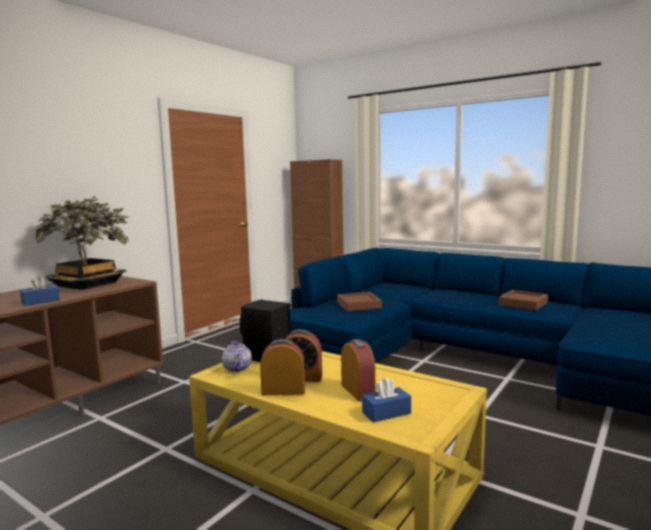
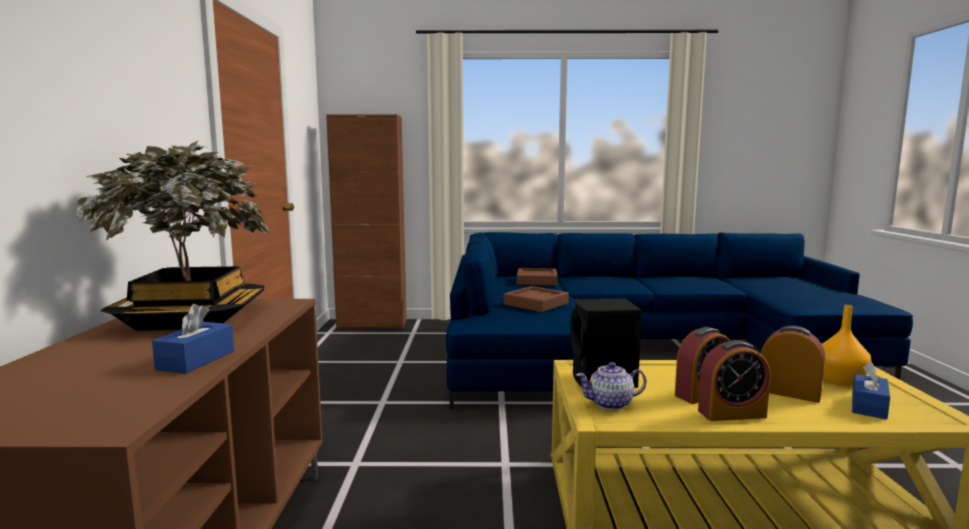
camera: 35 degrees left, 0 degrees up
teapot [222,341,252,372] -> teapot turned 45 degrees counterclockwise [576,362,646,410]
alarm clock [260,339,305,396] -> alarm clock turned 150 degrees counterclockwise [698,340,771,421]
brown tray [499,290,548,311] -> brown tray moved to [517,268,558,286]
none -> orange vase [822,305,872,386]

